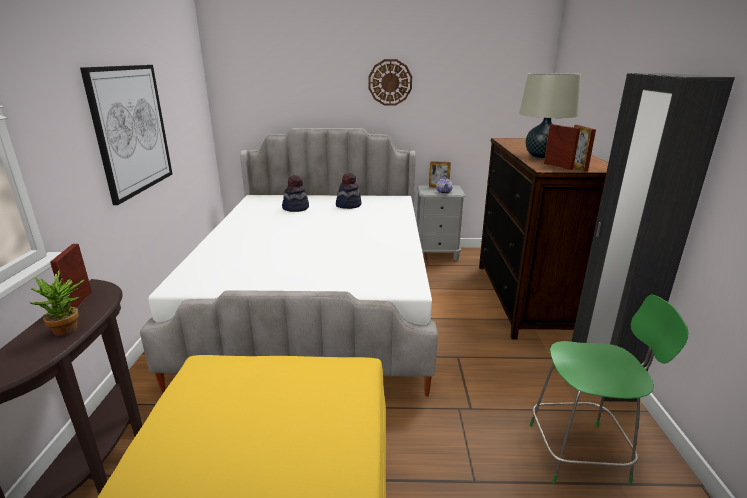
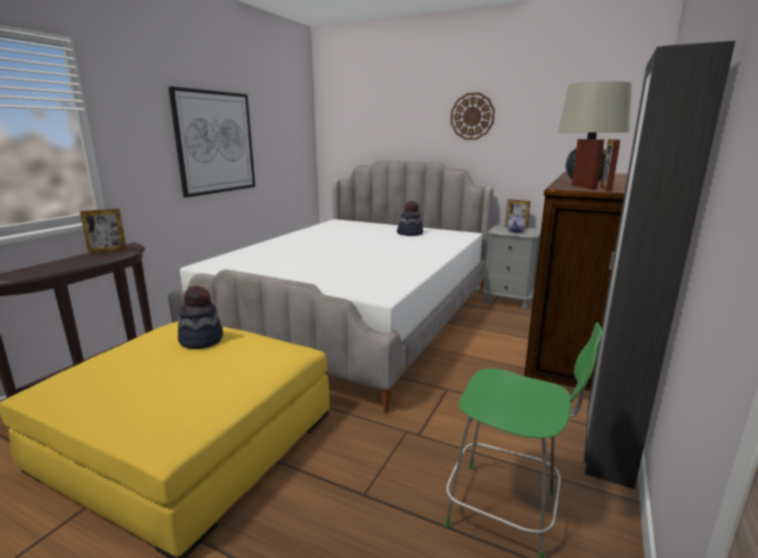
camera: 25 degrees right, 5 degrees down
potted plant [30,270,85,336] -> none
picture frame [50,244,92,308] -> picture frame turned 135 degrees counterclockwise [80,208,127,254]
hat [282,175,309,212] -> hat moved to [178,286,223,349]

